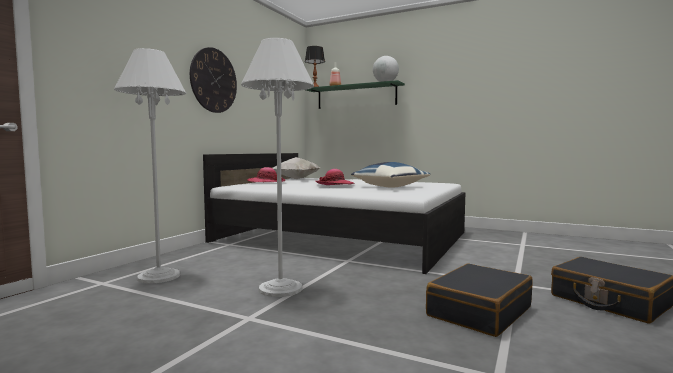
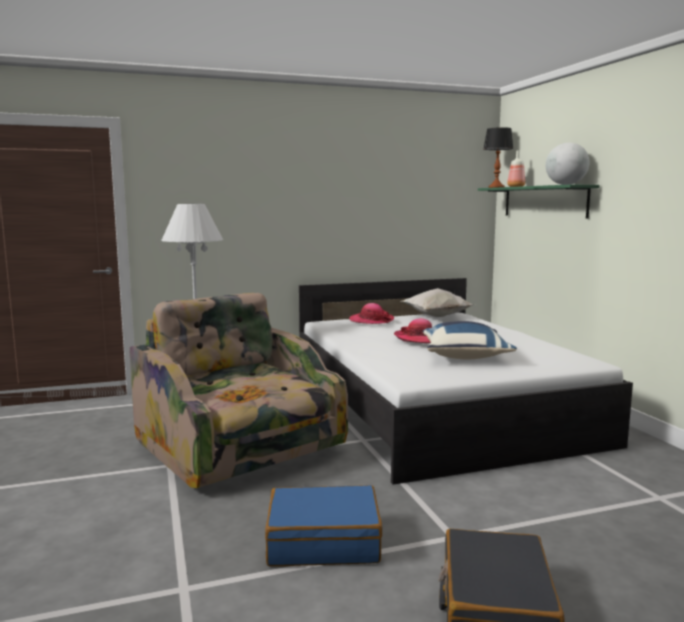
camera: 45 degrees right, 5 degrees up
wall clock [190,47,237,113] -> none
white floor lamp [241,38,314,297] -> armchair [130,293,348,488]
black suitcase [426,263,533,337] -> blue suitcase [265,485,382,566]

